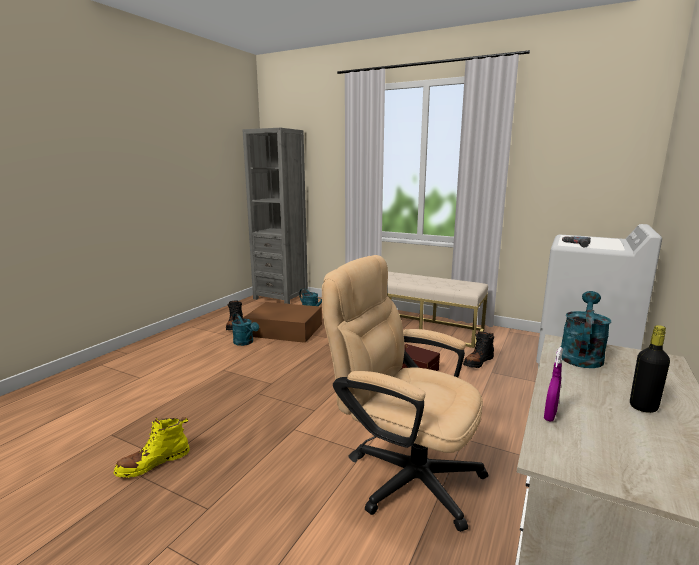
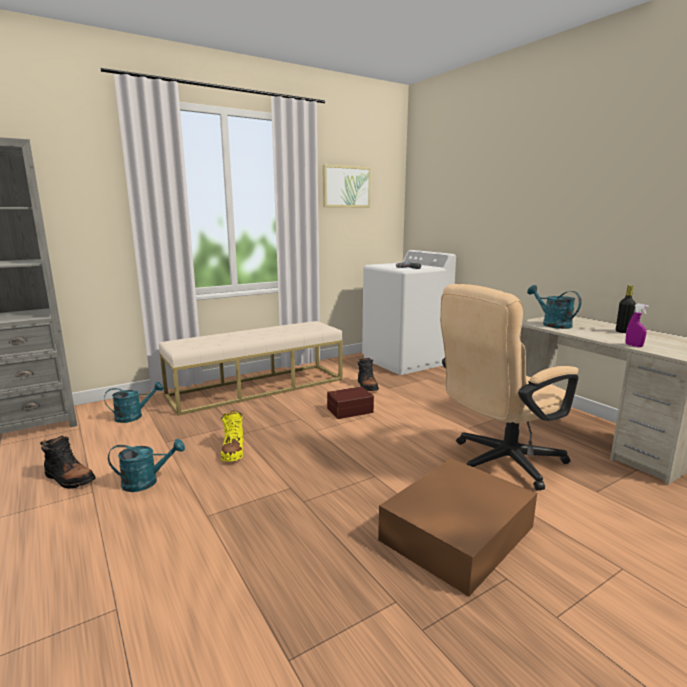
camera: 60 degrees left, 0 degrees up
yellow boot [114,417,190,478] -> yellow boot moved to [221,410,244,462]
brown storage box [243,302,322,343] -> brown storage box moved to [378,458,537,597]
none -> picture [323,165,371,208]

